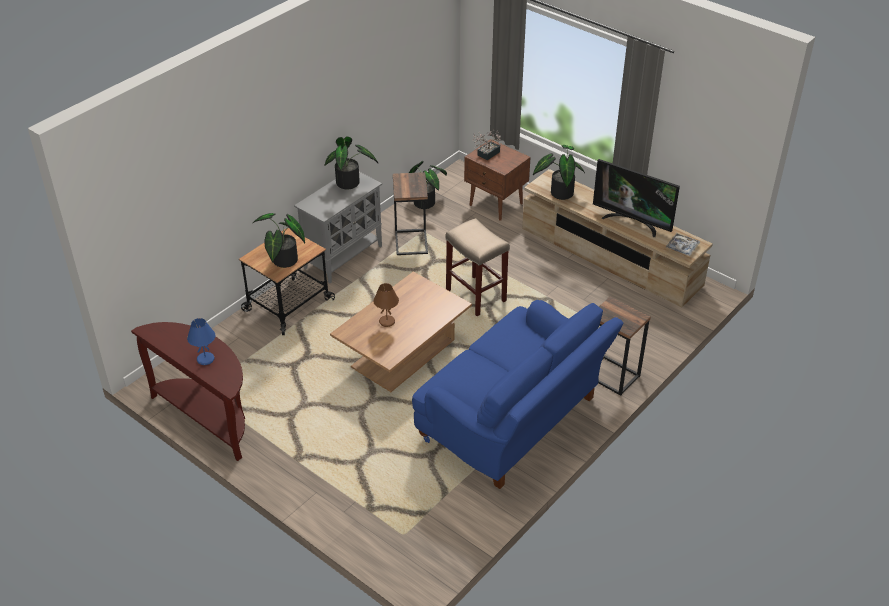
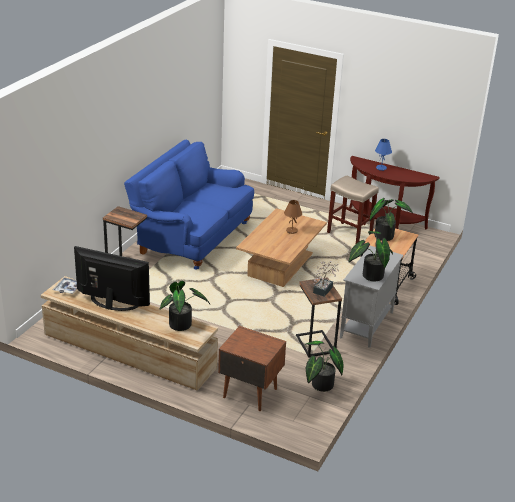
camera: 165 degrees right, 10 degrees down
beige stool [446,218,510,316] -> beige stool moved to [327,175,379,244]
potted plant [472,130,501,160] -> potted plant moved to [313,261,339,297]

